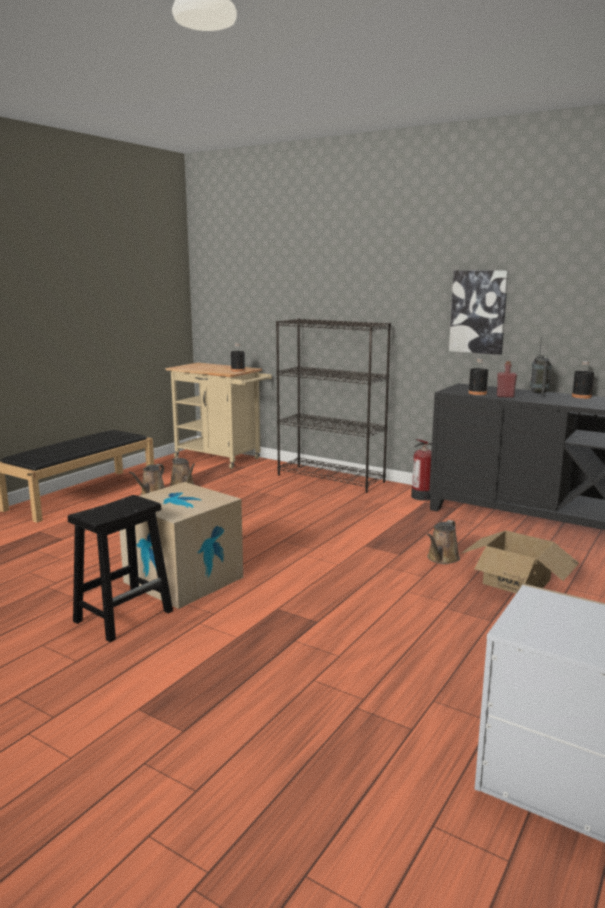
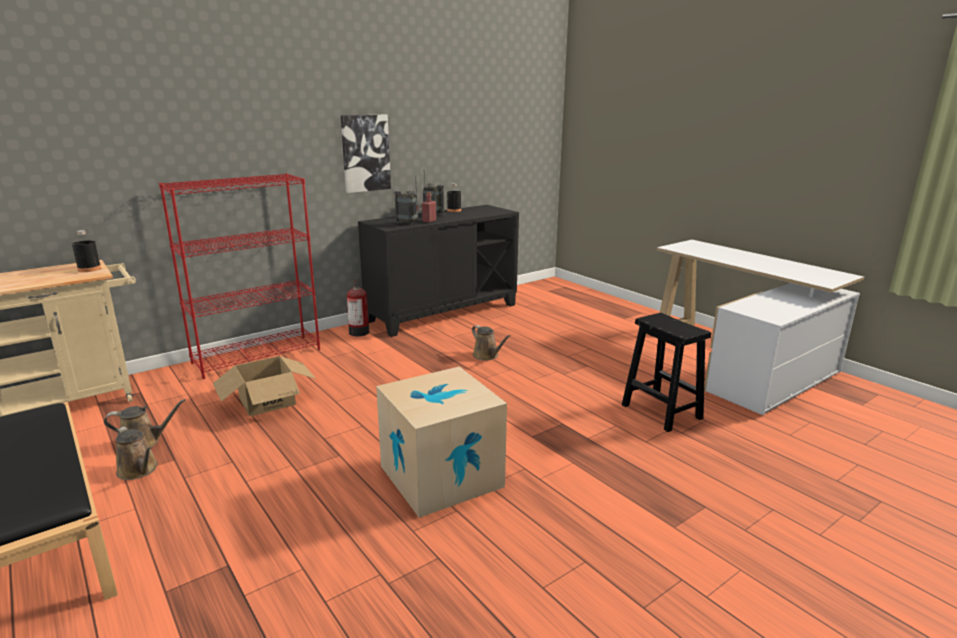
camera: 70 degrees left, 5 degrees up
black stool [68,495,173,642] -> black stool moved to [622,313,711,432]
black bookcase [276,319,391,493] -> red bookcase [159,173,320,379]
cardboard box [461,531,579,593] -> cardboard box moved to [213,356,316,416]
black bottle [468,359,488,395] -> radio [394,176,419,225]

